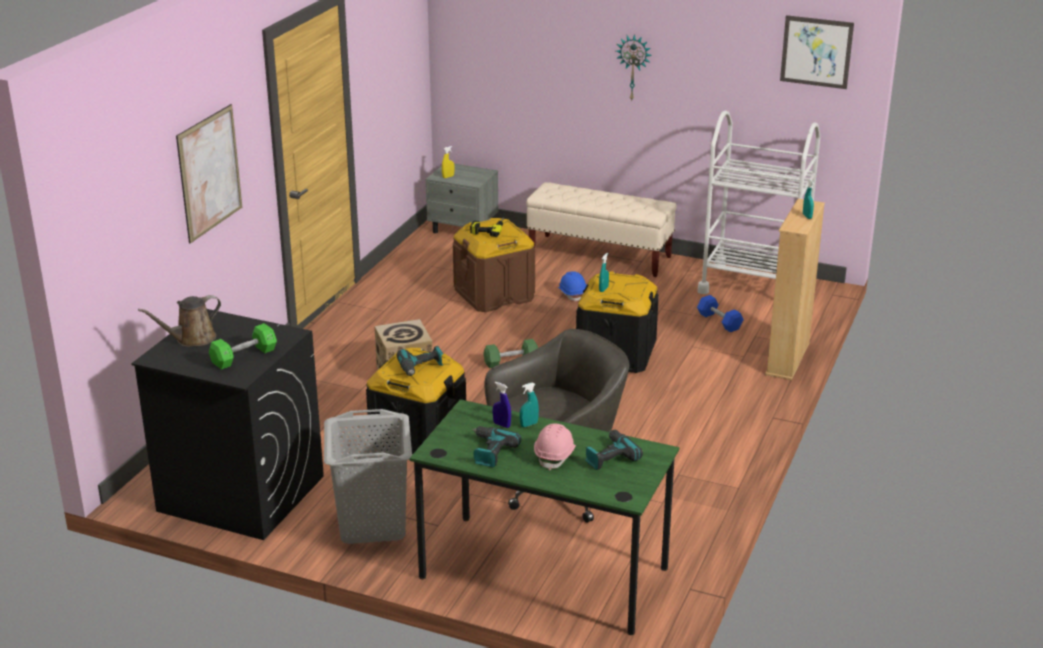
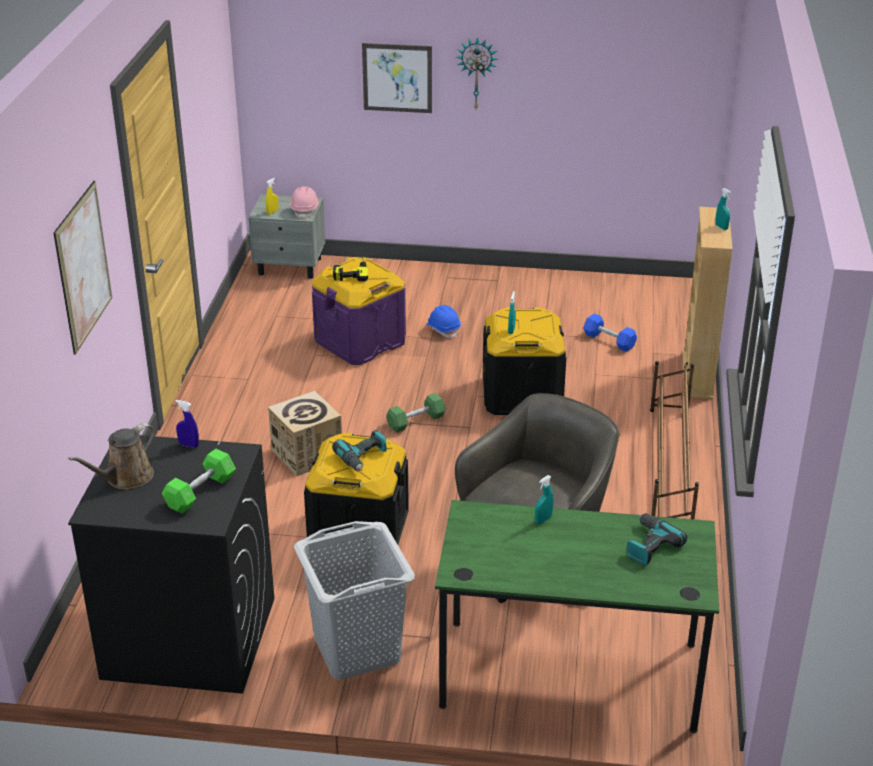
camera: 15 degrees left, 5 degrees up
brown storage box [453,218,535,312] -> purple storage box [312,257,406,365]
power drill [472,426,521,468] -> none
blue spray bottle [493,382,511,428] -> blue spray bottle moved to [175,400,199,448]
beige bench [526,182,677,277] -> none
pink hard hat [534,424,576,470] -> pink hard hat moved to [290,186,319,219]
white cart [698,110,821,294] -> none
picture [780,15,854,89] -> picture moved to [362,43,432,113]
none -> brown shoe rack [650,361,699,519]

